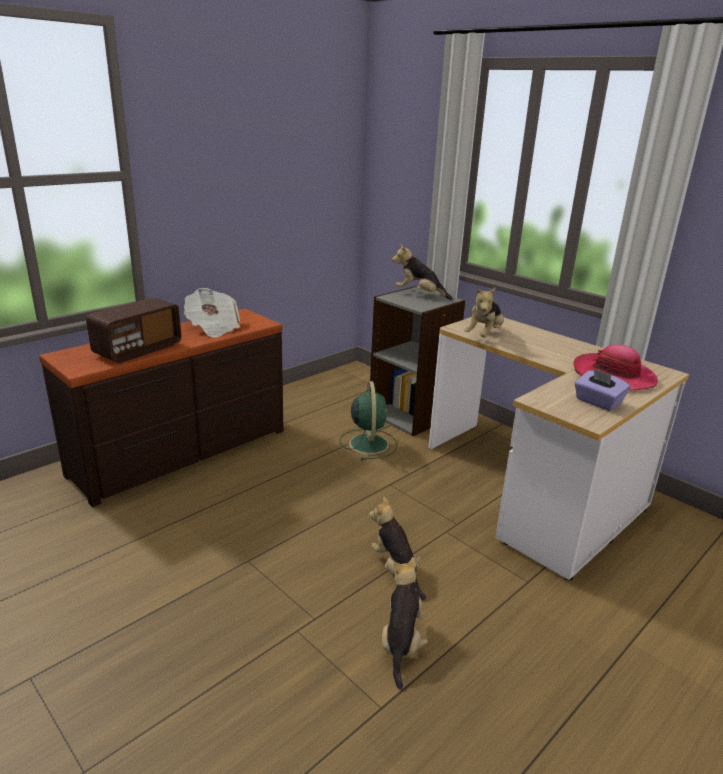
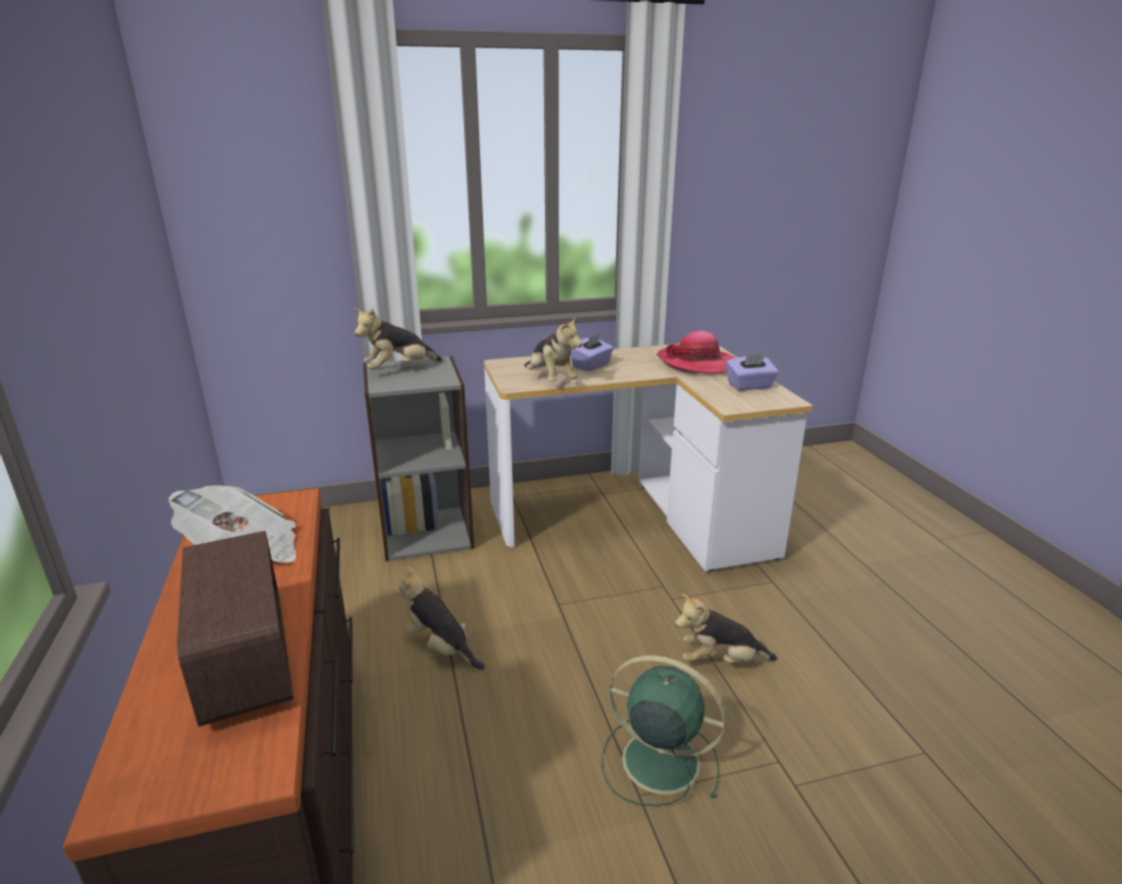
camera: 60 degrees left, 0 degrees up
green fan [340,381,397,460] -> green fan moved to [602,655,726,806]
plush toy [382,557,428,690] -> plush toy moved to [394,566,485,670]
none -> purple tissue box [571,333,614,371]

